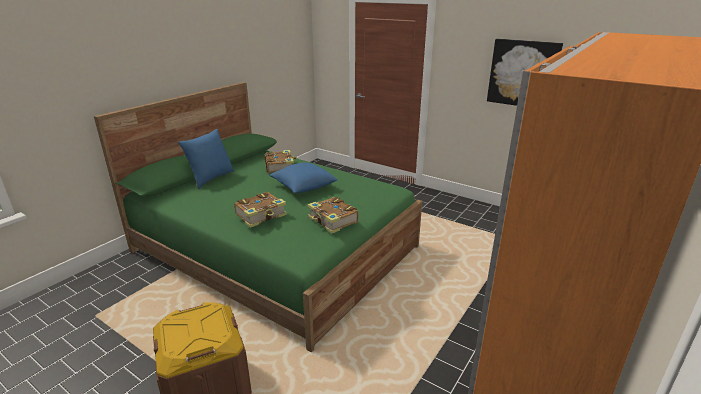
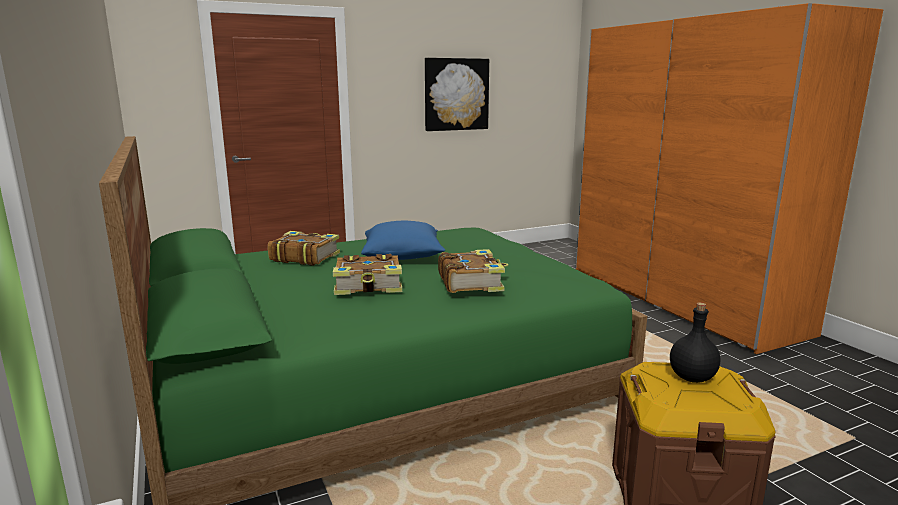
camera: 60 degrees left, 10 degrees down
blue pillow [178,129,234,189] -> none
book [308,197,359,234] -> book moved to [333,254,402,295]
none -> black bottle [670,302,720,383]

